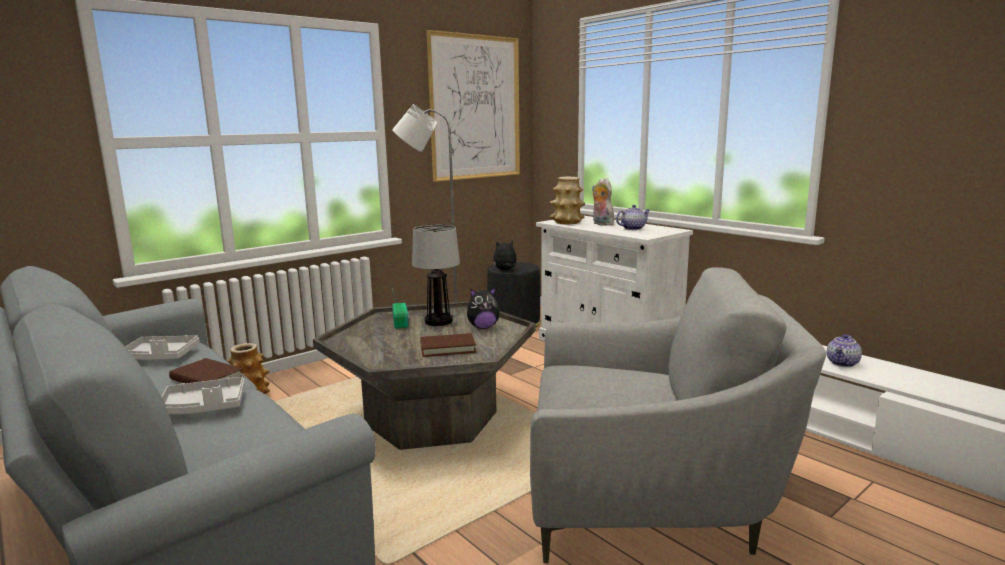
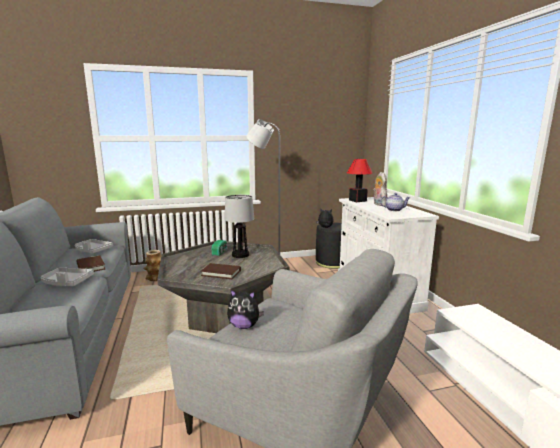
camera: 25 degrees right, 0 degrees up
picture [426,30,520,182] -> none
plush toy [467,287,500,329] -> plush toy moved to [227,290,264,329]
vase [550,177,585,224] -> table lamp [347,159,373,202]
teapot [826,334,862,367] -> none

